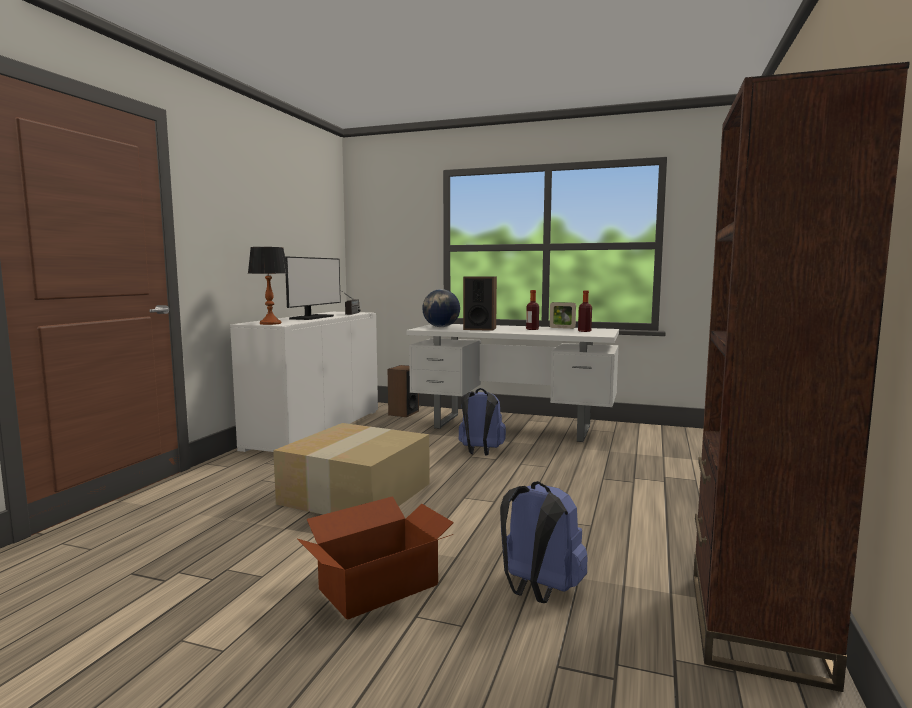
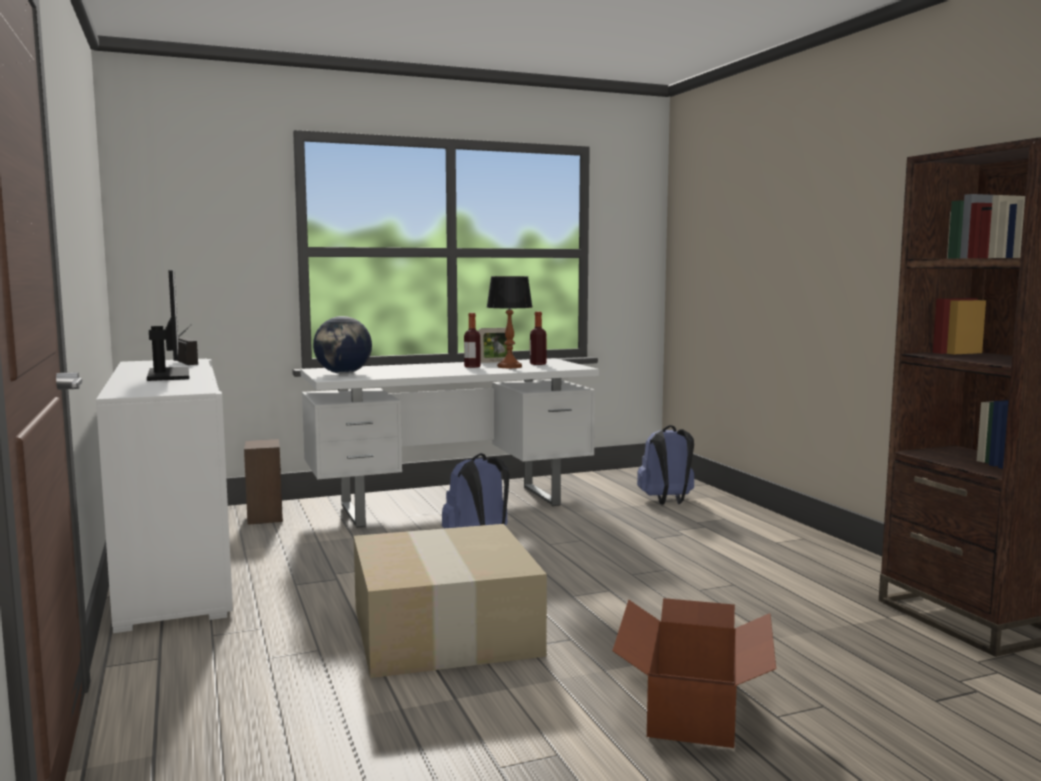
camera: 40 degrees left, 0 degrees up
table lamp [248,247,289,325] -> table lamp moved to [487,276,532,368]
speaker [463,276,497,331] -> none
blue backpack [500,481,587,603] -> blue backpack moved to [637,425,694,505]

